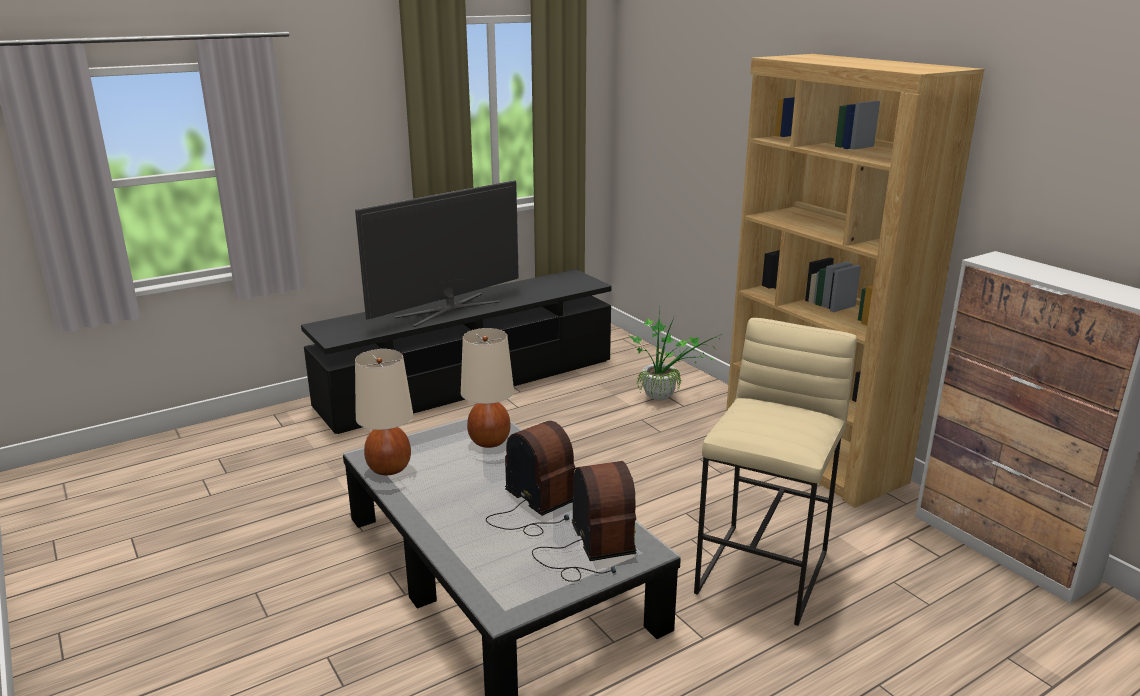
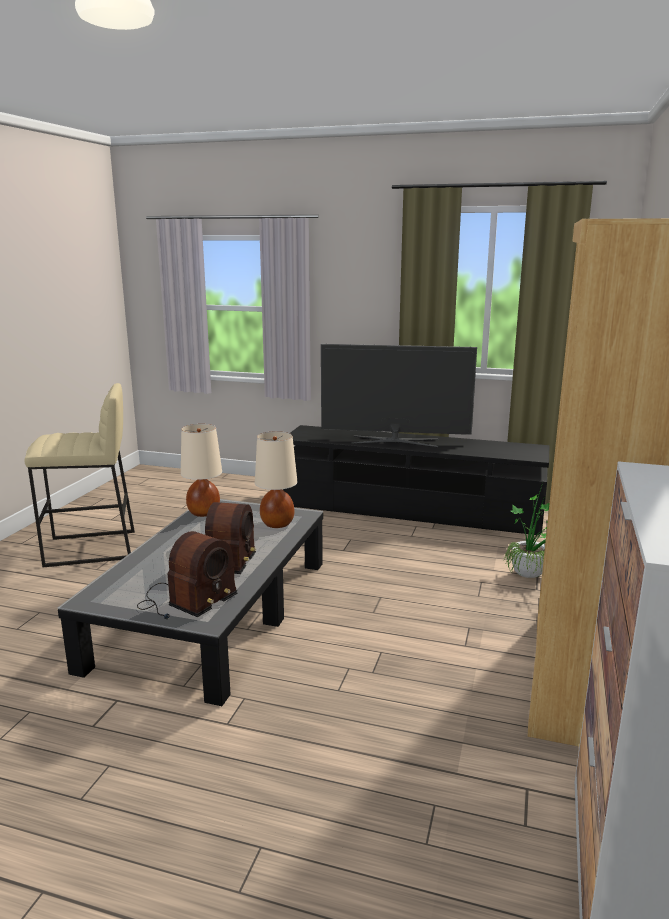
camera: 50 degrees right, 5 degrees down
beige stool [694,318,857,626] -> beige stool moved to [24,383,135,567]

